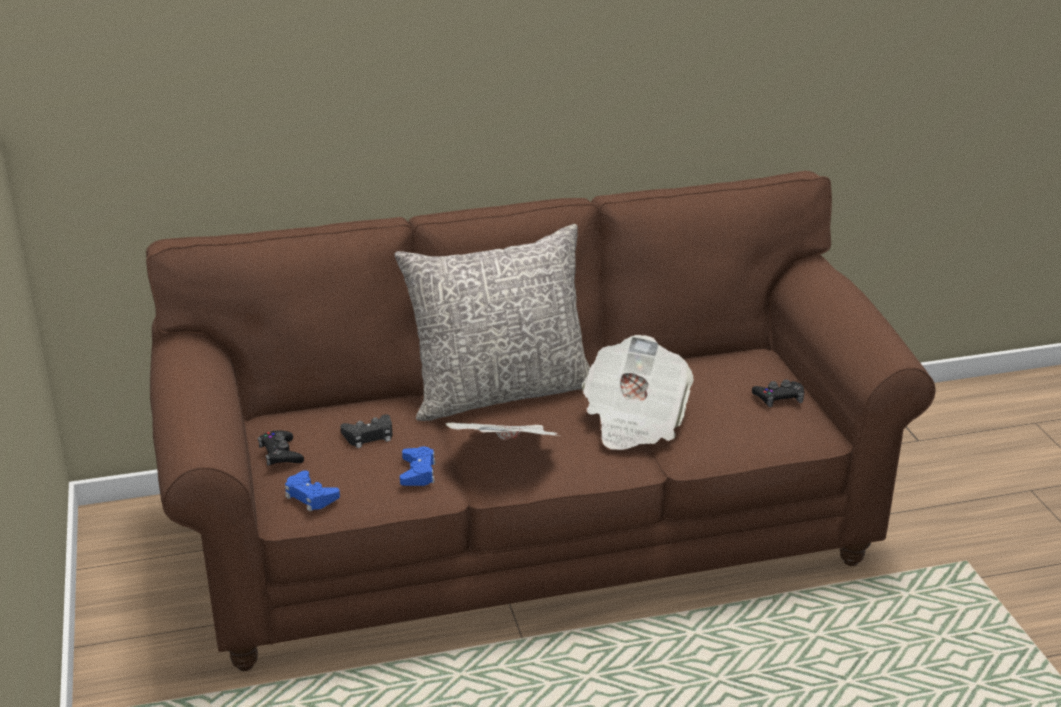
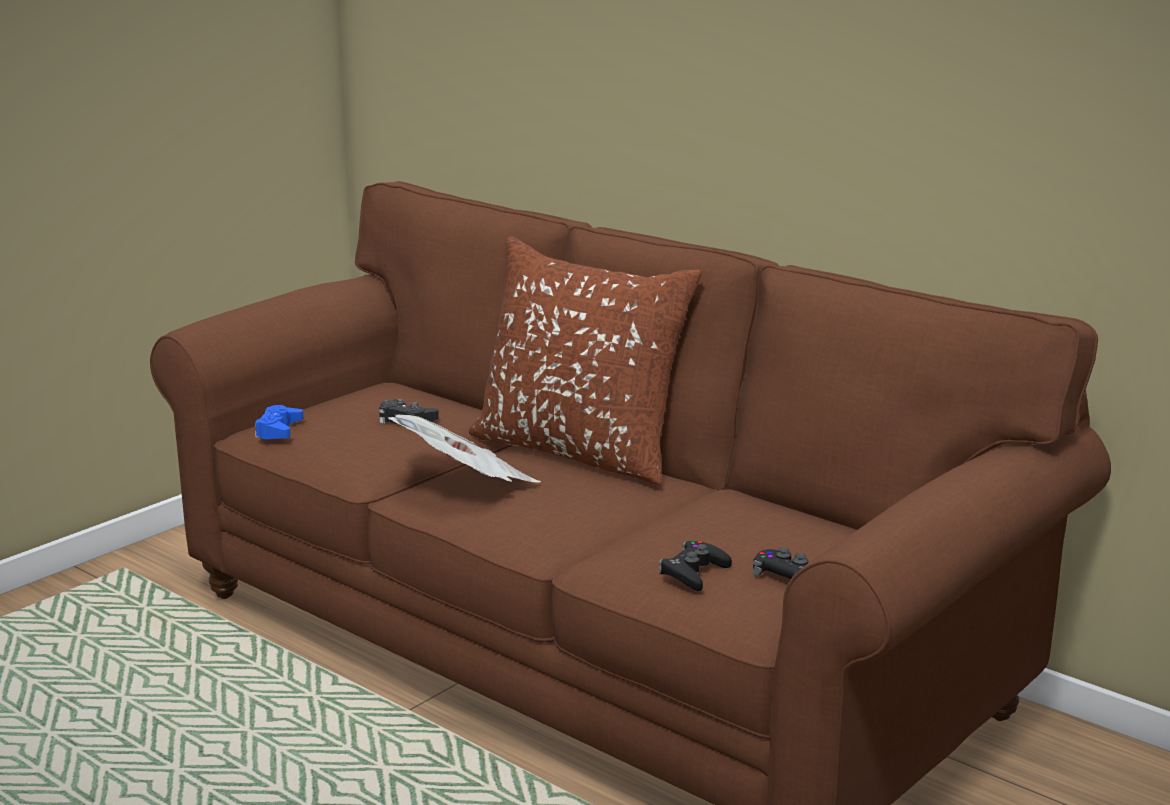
camera: 55 degrees right, 10 degrees down
black game controller [258,431,304,466] -> black game controller moved to [659,541,732,591]
grey pillow [394,224,590,421] -> brown pillow [469,236,702,485]
blue game controller [400,447,436,486] -> none
newspaper [582,335,694,450] -> none

